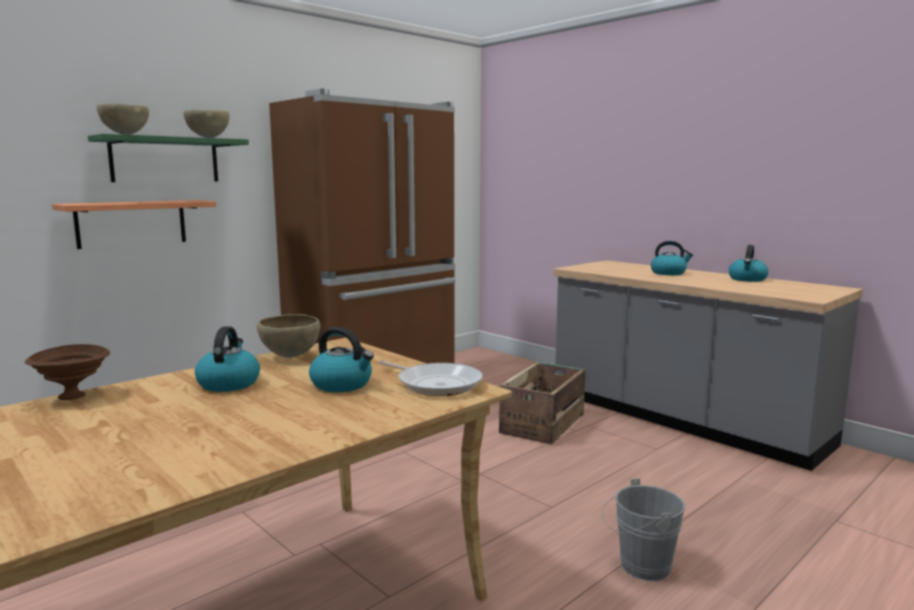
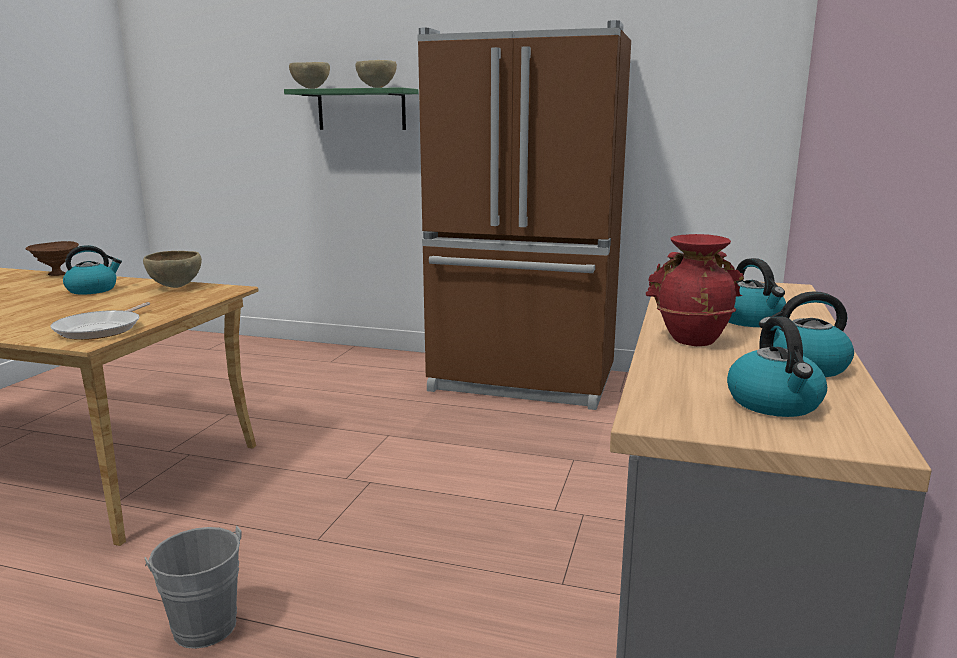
camera: 60 degrees right, 5 degrees up
shelf [52,200,216,249] -> none
kettle [309,327,374,392] -> kettle moved to [727,317,827,417]
crate [499,362,585,445] -> none
none -> red vase [646,234,744,346]

